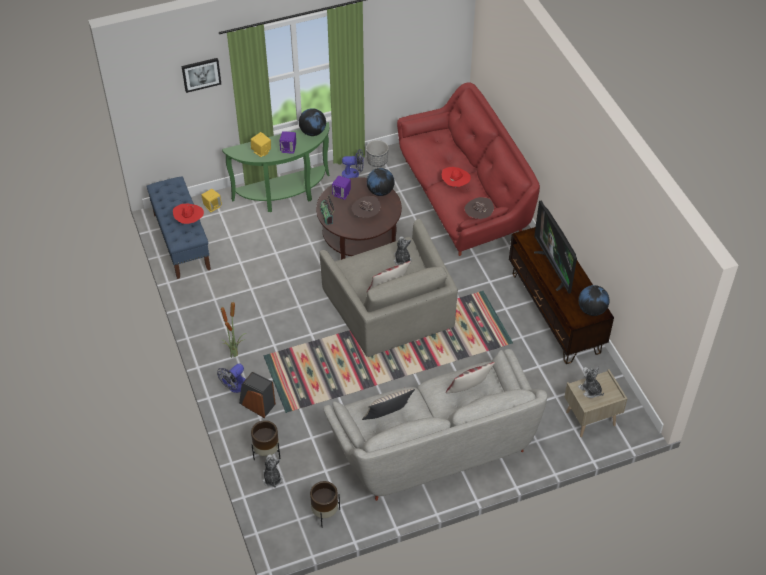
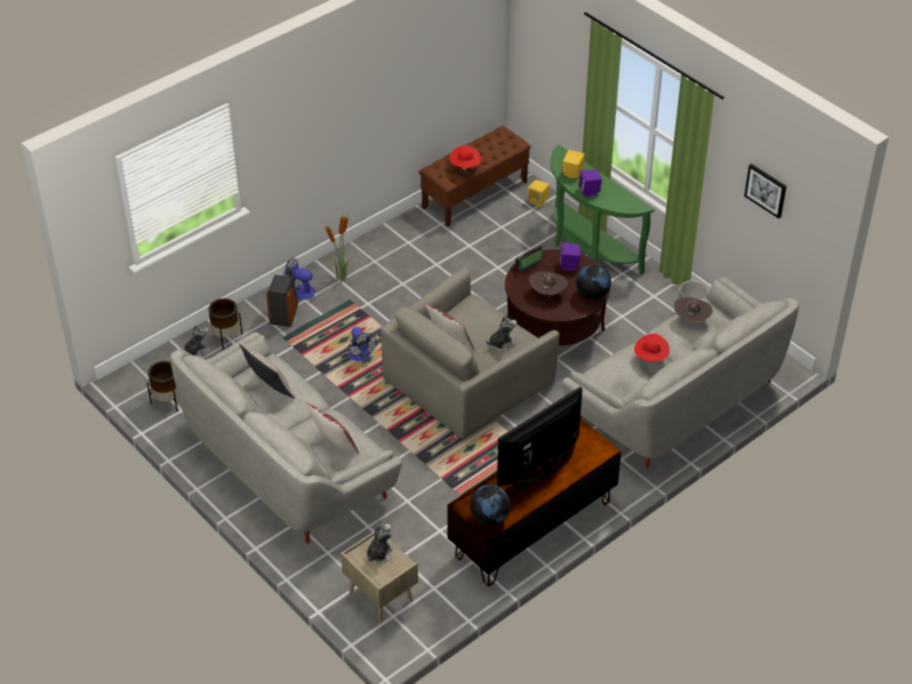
camera: 70 degrees right, 5 degrees down
blue bench [146,177,211,279] -> brown bench [419,126,531,227]
picture [182,58,221,93] -> picture moved to [744,164,786,219]
globe [299,108,326,136] -> none
fan [342,150,364,178] -> fan moved to [348,327,378,361]
red sofa [397,82,540,256] -> grey sofa [562,277,799,468]
brown hat [464,197,494,219] -> brown hat moved to [674,297,713,323]

